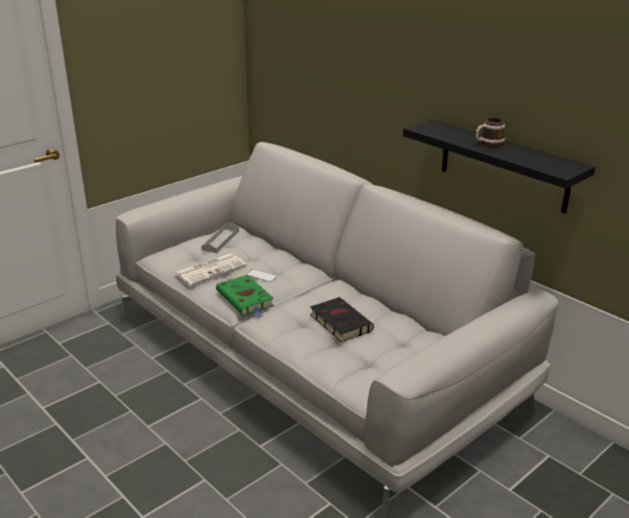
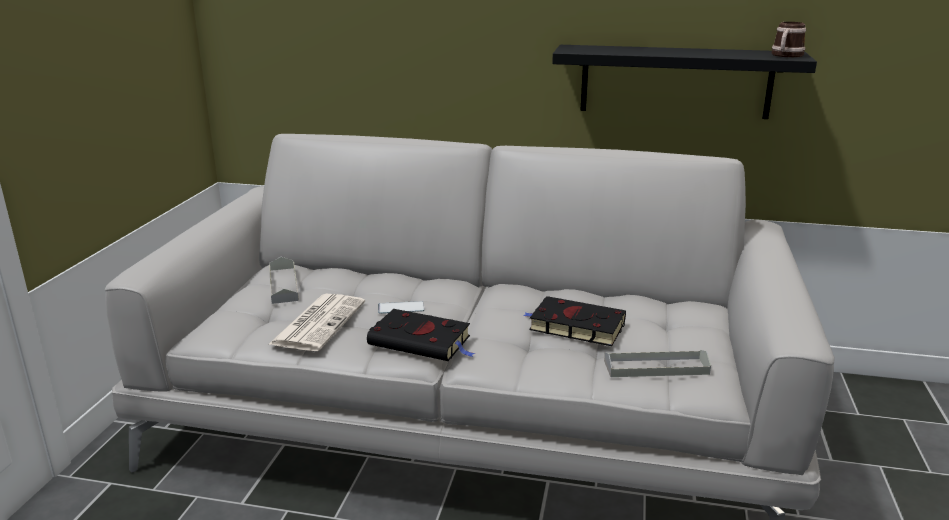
camera: 35 degrees left, 5 degrees down
green book [216,275,274,318] -> black book [367,309,476,361]
mug [475,118,505,147] -> mug moved to [771,22,806,57]
none -> grey tray [604,350,711,377]

